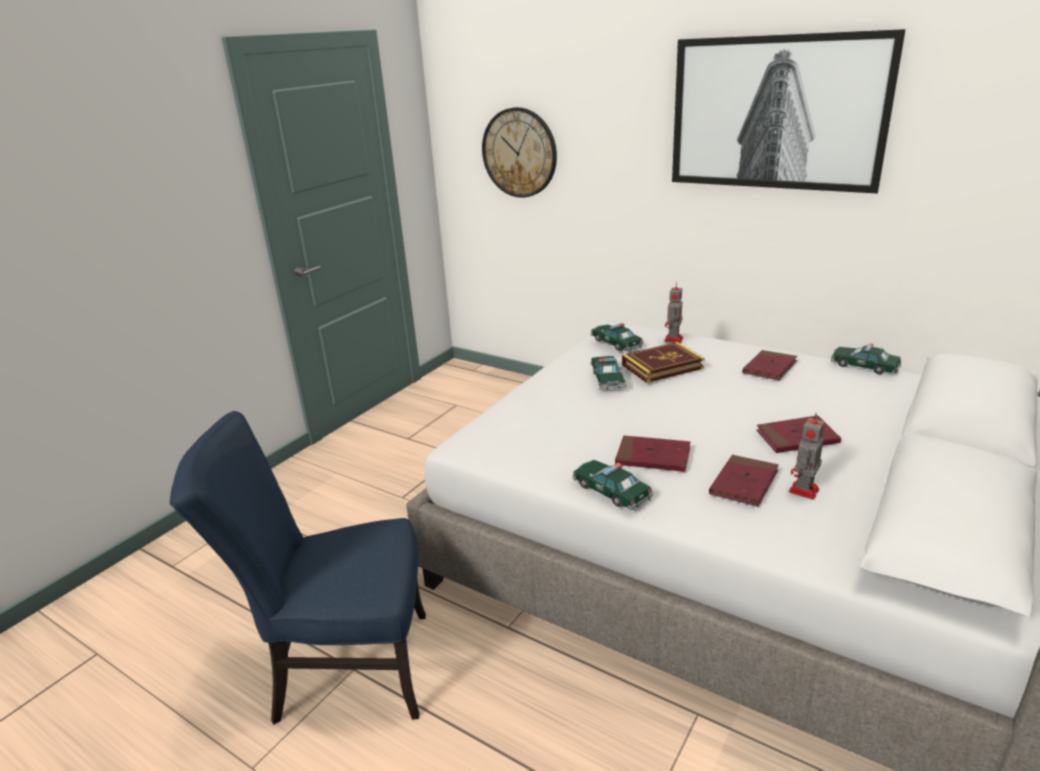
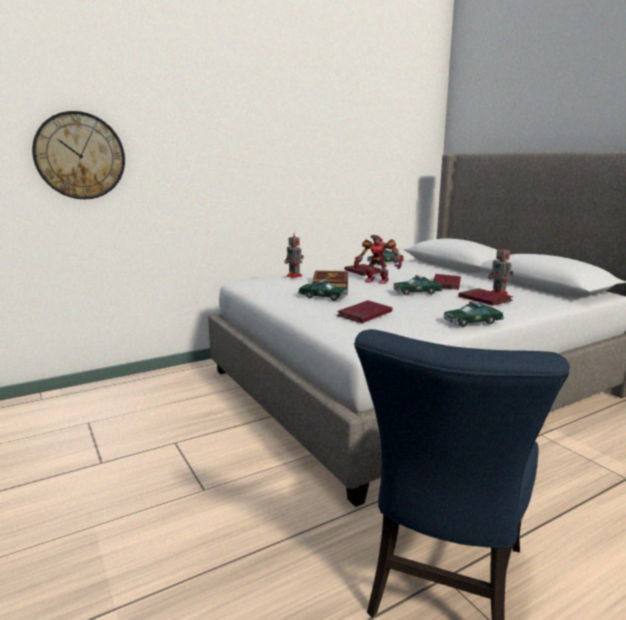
camera: 65 degrees left, 10 degrees down
toy car [590,323,644,352] -> toy car moved to [393,275,442,295]
red book [615,436,690,472] -> red book moved to [337,300,393,323]
picture [672,29,906,193] -> none
none -> toy robot [354,235,403,284]

